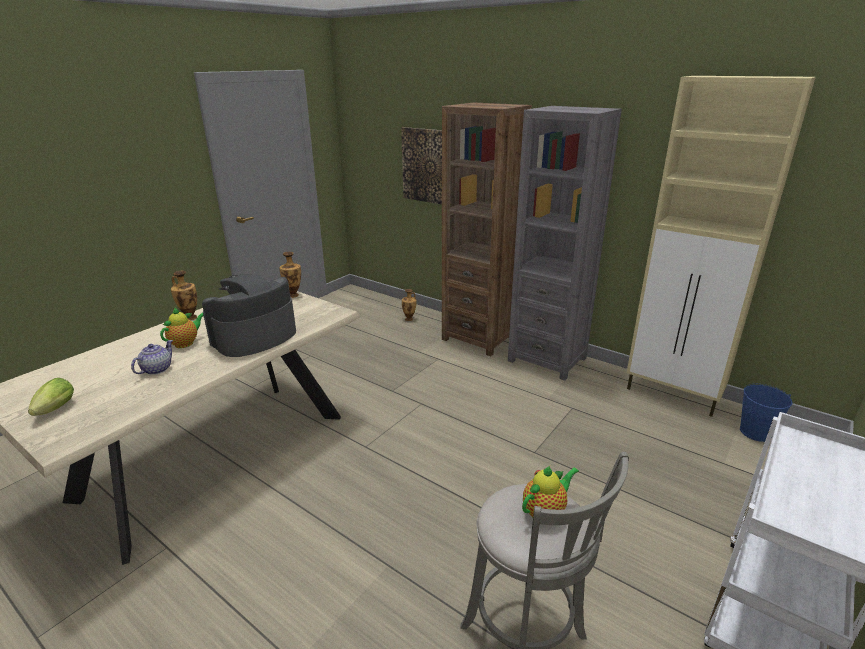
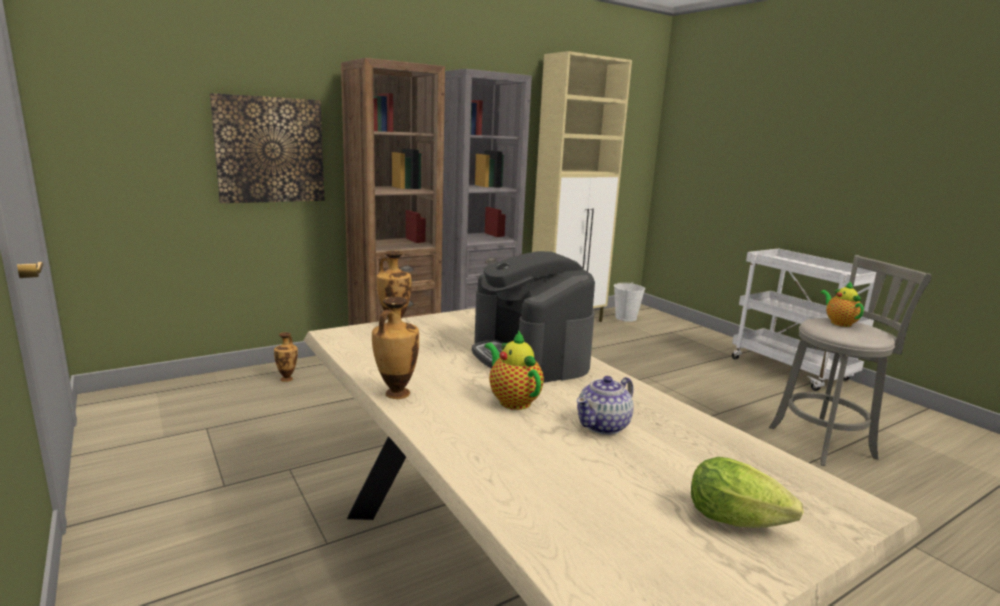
camera: 70 degrees left, 10 degrees down
teapot [131,340,173,375] -> teapot turned 90 degrees counterclockwise [577,376,634,435]
blue bucket [740,384,793,442] -> white bucket [614,282,645,322]

